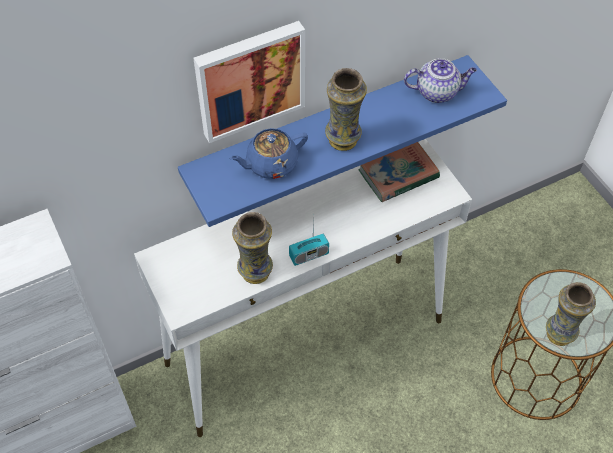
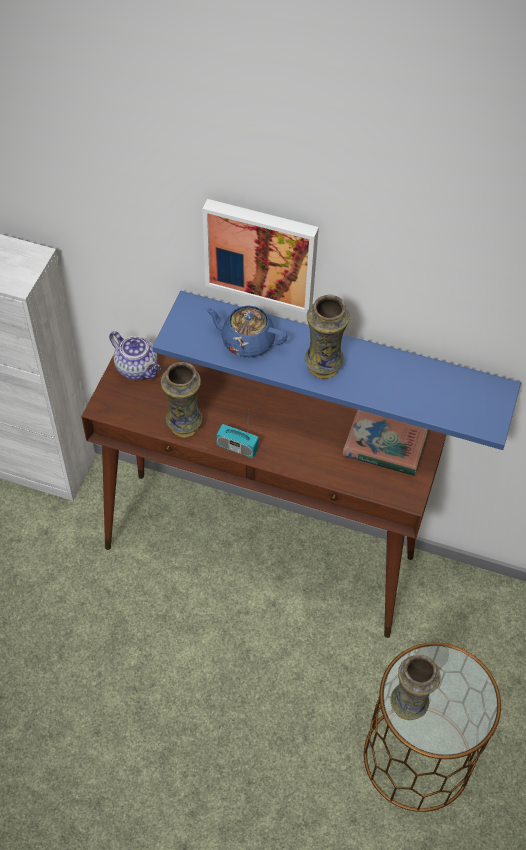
camera: 45 degrees right, 0 degrees up
white console table [134,139,472,437] -> brown console table [81,353,447,638]
teapot [404,58,477,103] -> teapot moved to [109,331,161,380]

